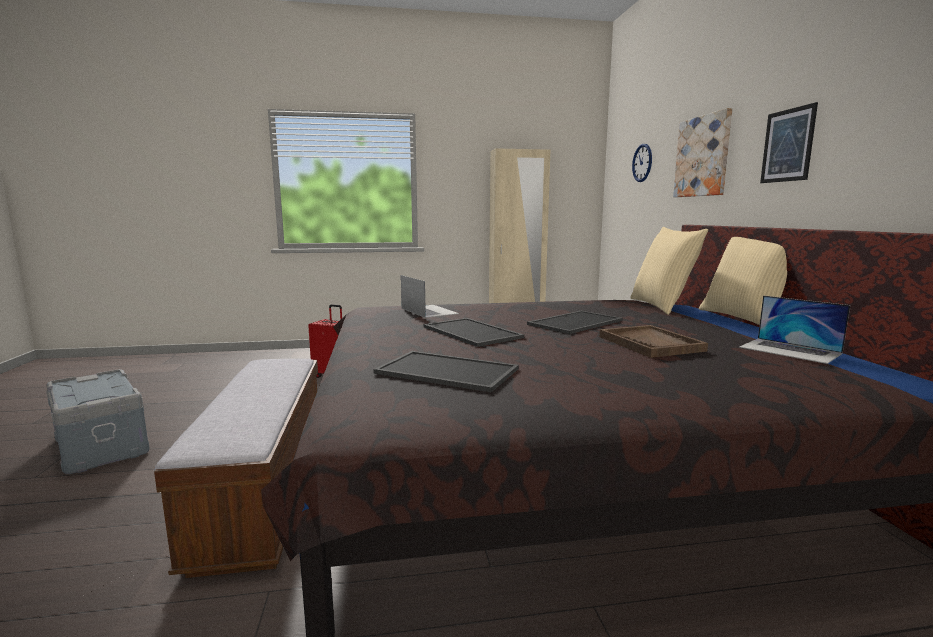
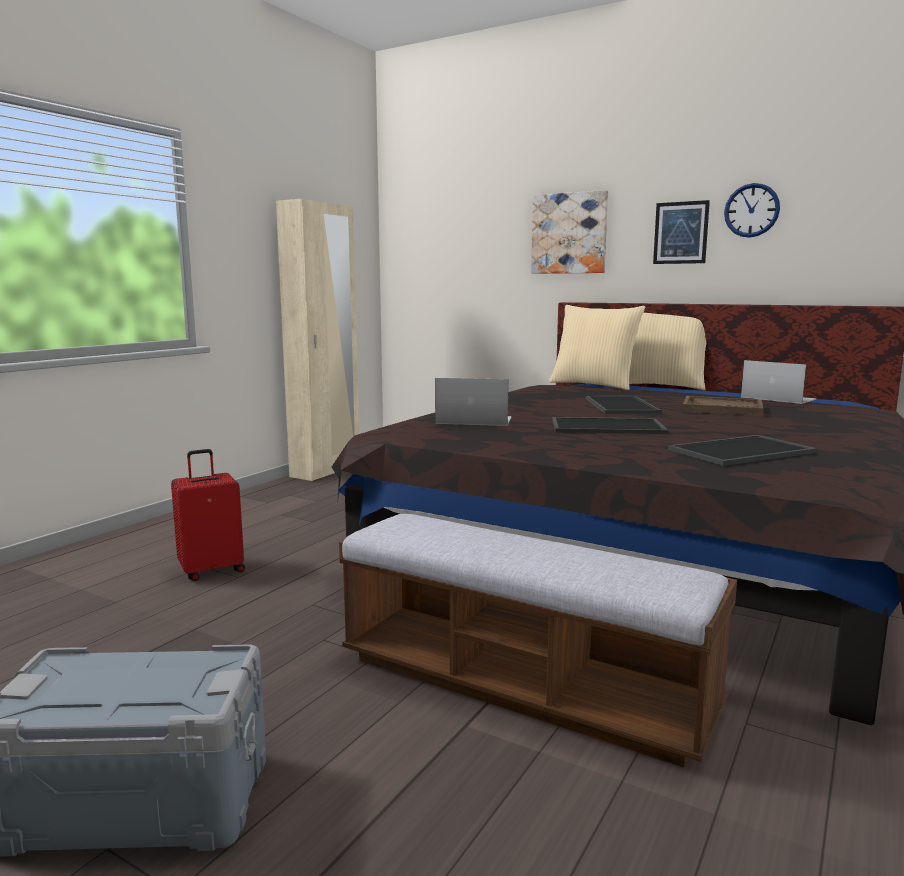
camera: 50 degrees left, 0 degrees up
wall clock [632,144,652,182] -> wall clock moved to [724,183,780,238]
laptop [739,295,850,364] -> laptop turned 135 degrees counterclockwise [741,360,816,404]

